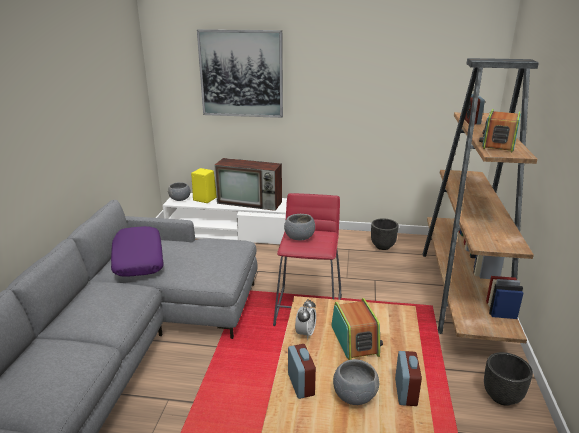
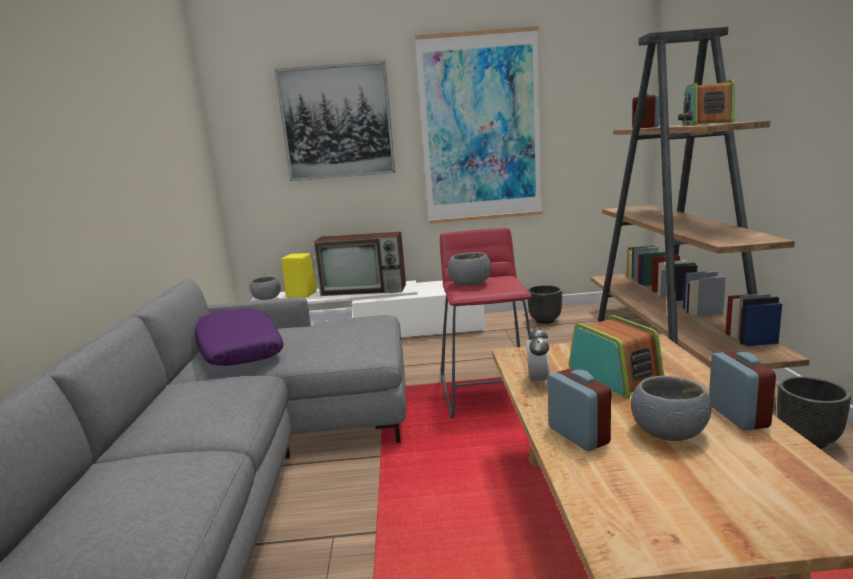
camera: 10 degrees left, 10 degrees down
none -> picture [415,26,543,224]

